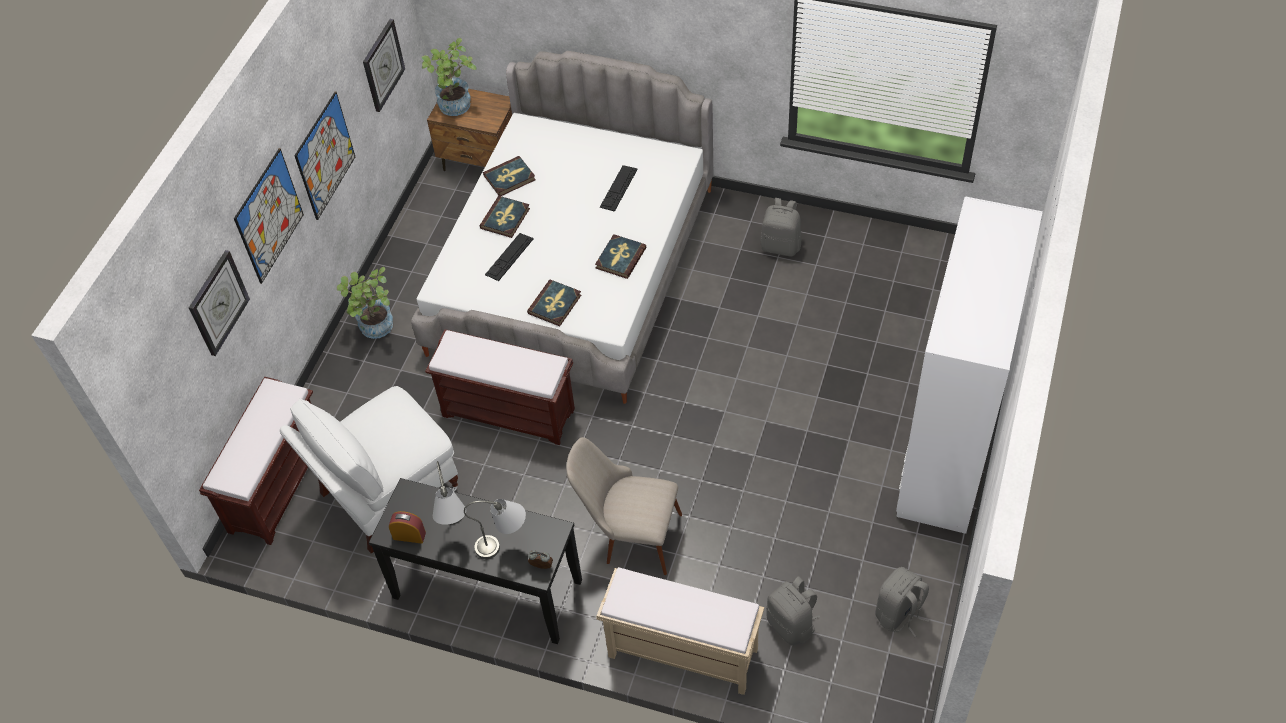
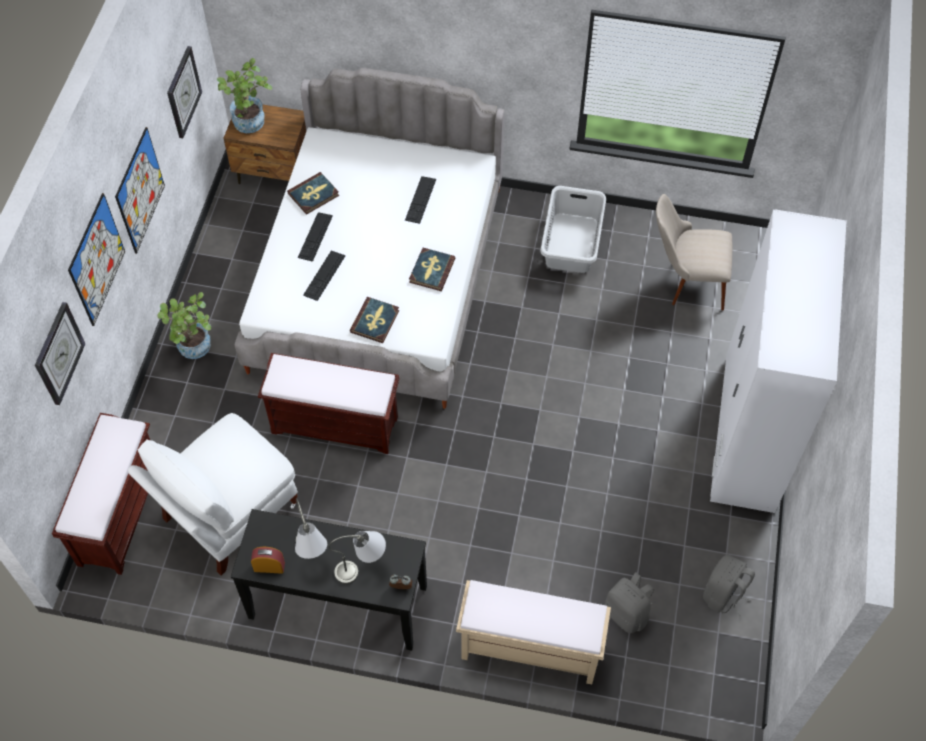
camera: 10 degrees left, 5 degrees up
book [480,196,530,238] -> keyboard [298,212,333,262]
beige chair [566,437,682,575] -> beige chair moved to [656,194,732,311]
grey backpack [760,198,801,257] -> grey laundry basket [540,186,606,273]

